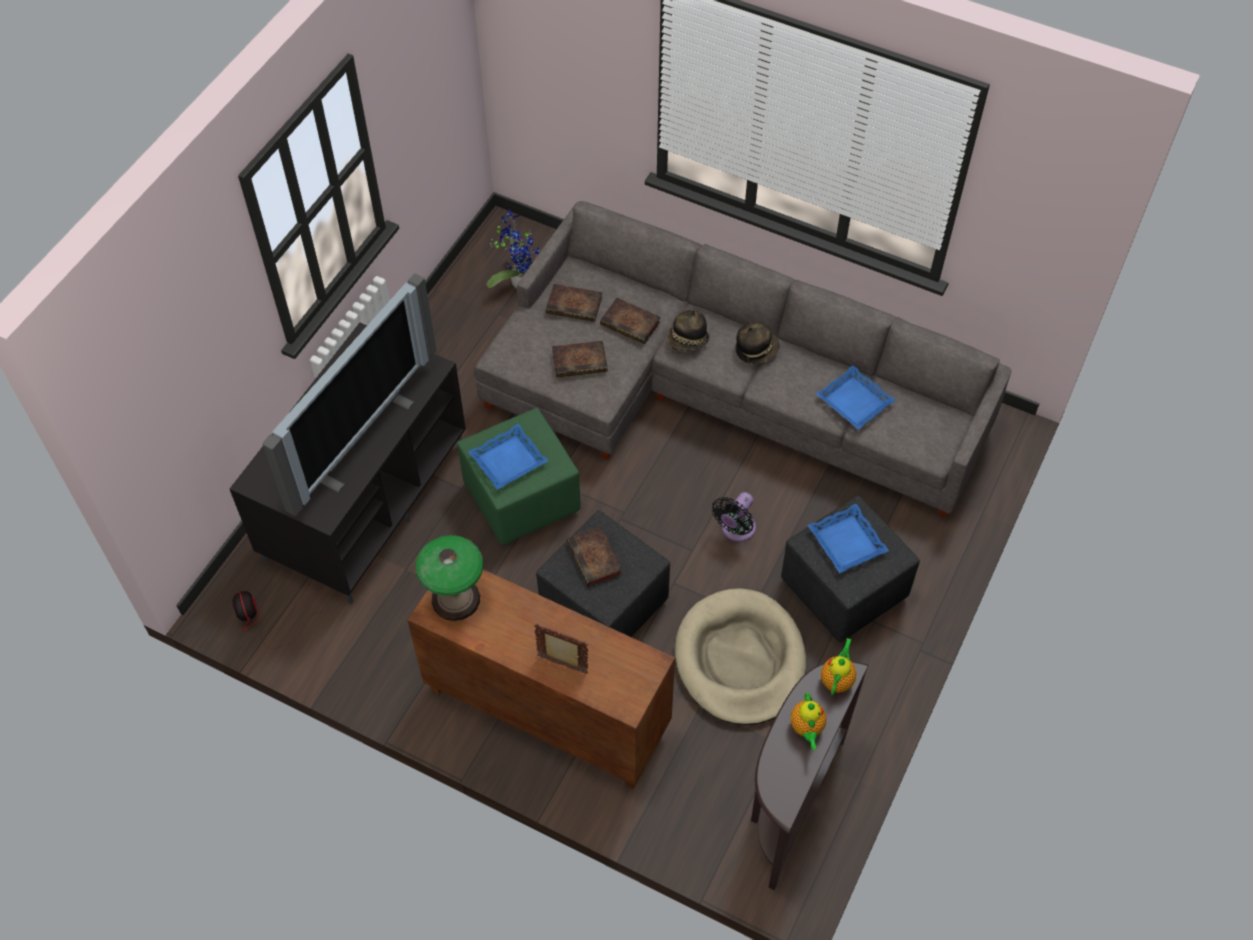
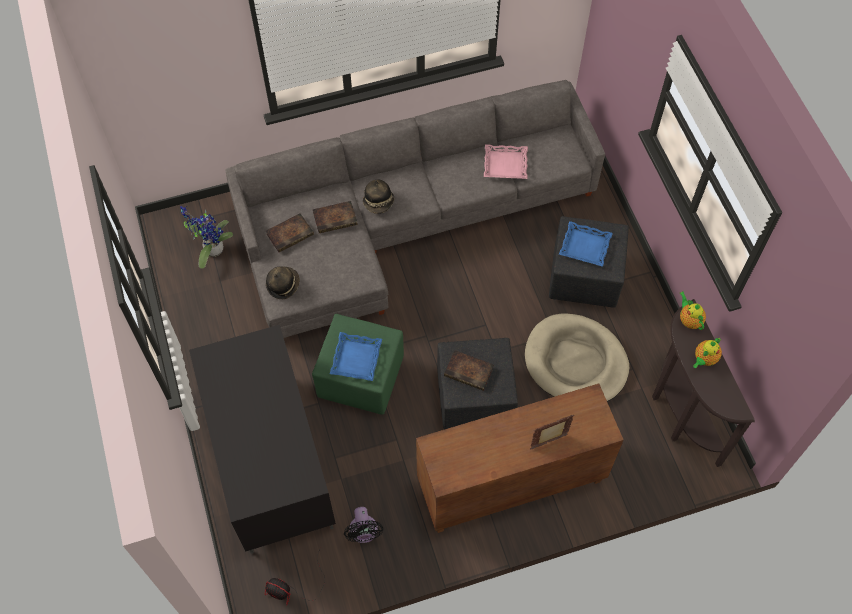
camera: 45 degrees left, 5 degrees up
television [263,273,436,516] -> none
table lamp [416,535,484,621] -> none
book [552,341,608,377] -> none
black fan [712,492,756,542] -> black fan moved to [344,507,384,543]
hat [736,323,779,364] -> hat moved to [266,266,300,299]
teapot [791,692,826,750] -> teapot turned 90 degrees clockwise [693,337,722,368]
blue tray [816,365,895,430] -> pink tray [484,144,528,179]

